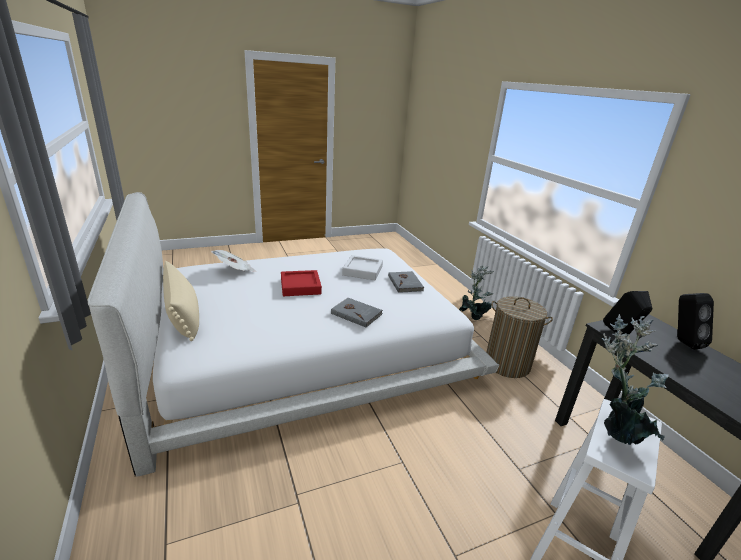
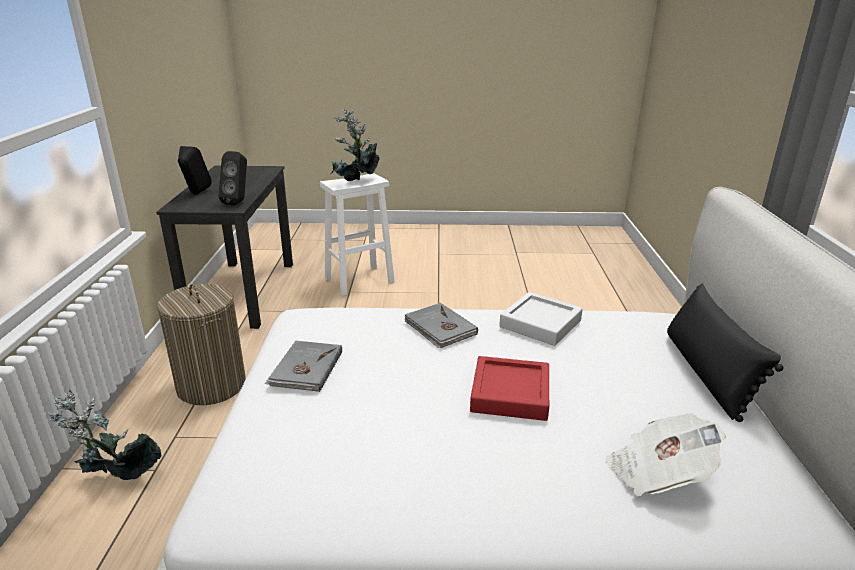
camera: 155 degrees left, 0 degrees up
beige pillow [163,261,199,341] -> black pillow [667,283,784,422]
grey tray [342,255,383,280] -> grey tray moved to [499,292,583,346]

